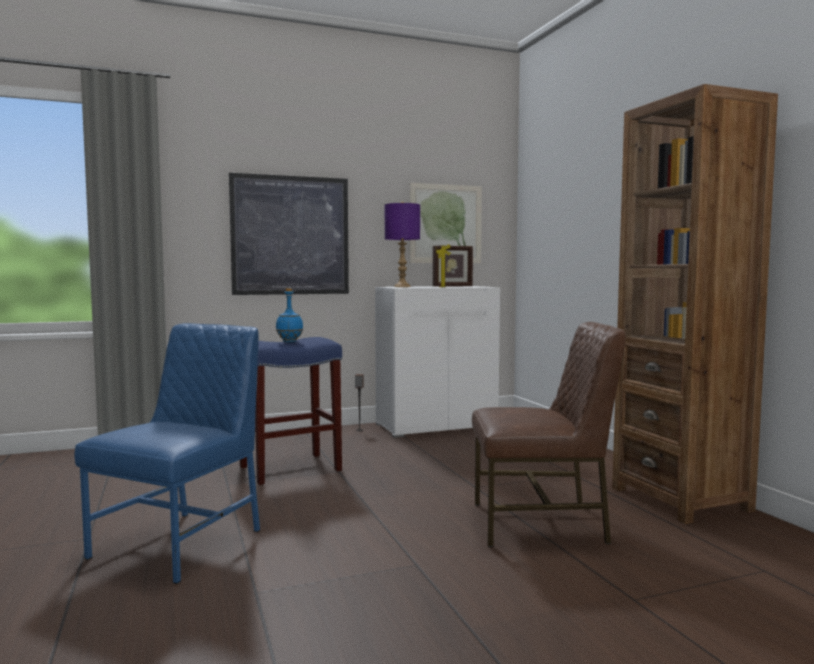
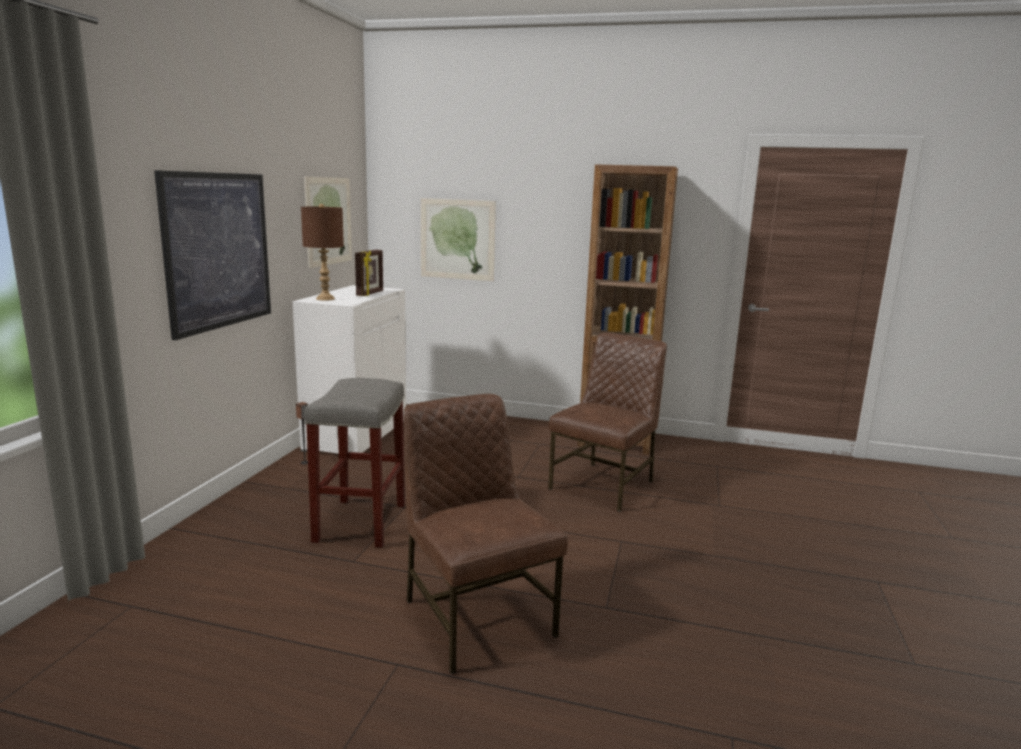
camera: 55 degrees left, 10 degrees up
blue chair [74,323,260,584] -> brown chair [404,394,568,674]
blue stool [240,337,342,485] -> grey stool [304,378,405,548]
blue bottle [276,288,303,343] -> none
purple table lamp [385,202,420,287] -> brown table lamp [301,204,344,301]
none -> picture [421,198,496,281]

